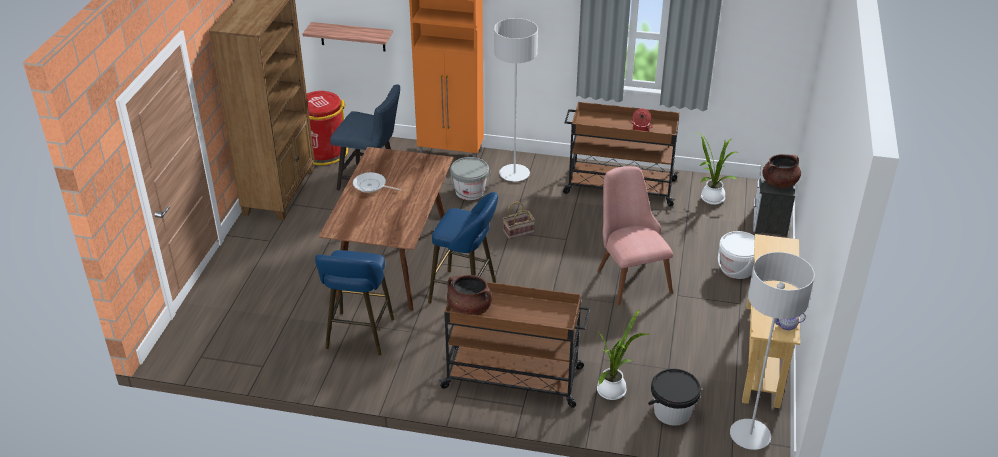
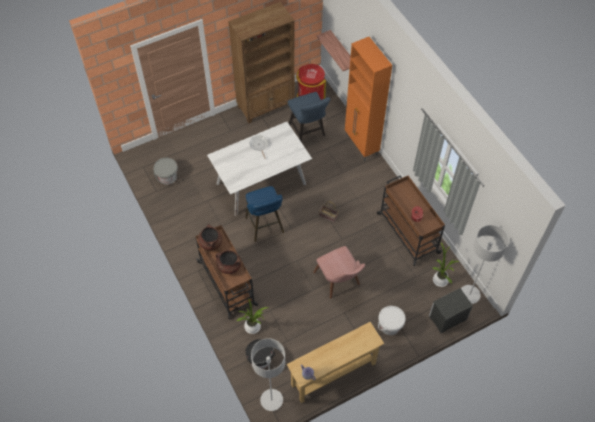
camera: 50 degrees right, 20 degrees up
blue stool [315,250,394,356] -> none
brown dining table [318,147,454,311] -> white dining table [207,122,312,216]
grey bucket [450,157,491,200] -> grey bucket moved to [154,158,178,185]
grey floor lamp [494,18,538,182] -> grey floor lamp moved to [461,225,509,304]
pink chair [598,166,673,305] -> pink chair turned 120 degrees clockwise [313,246,365,299]
brown cooking pot [763,154,801,188] -> brown cooking pot moved to [216,250,242,274]

